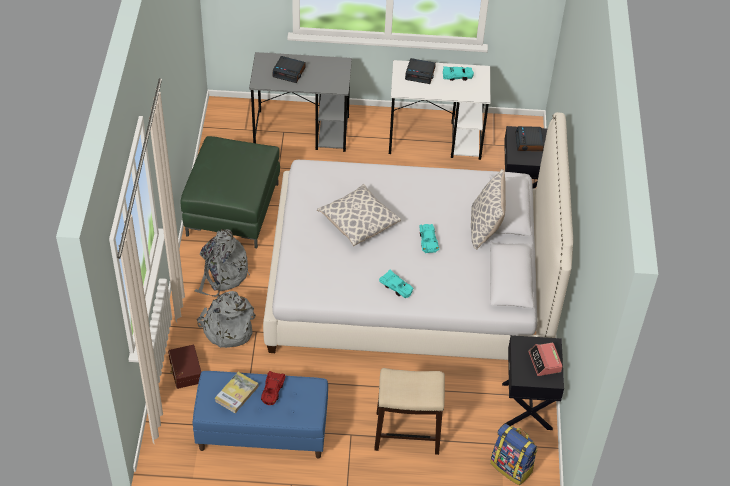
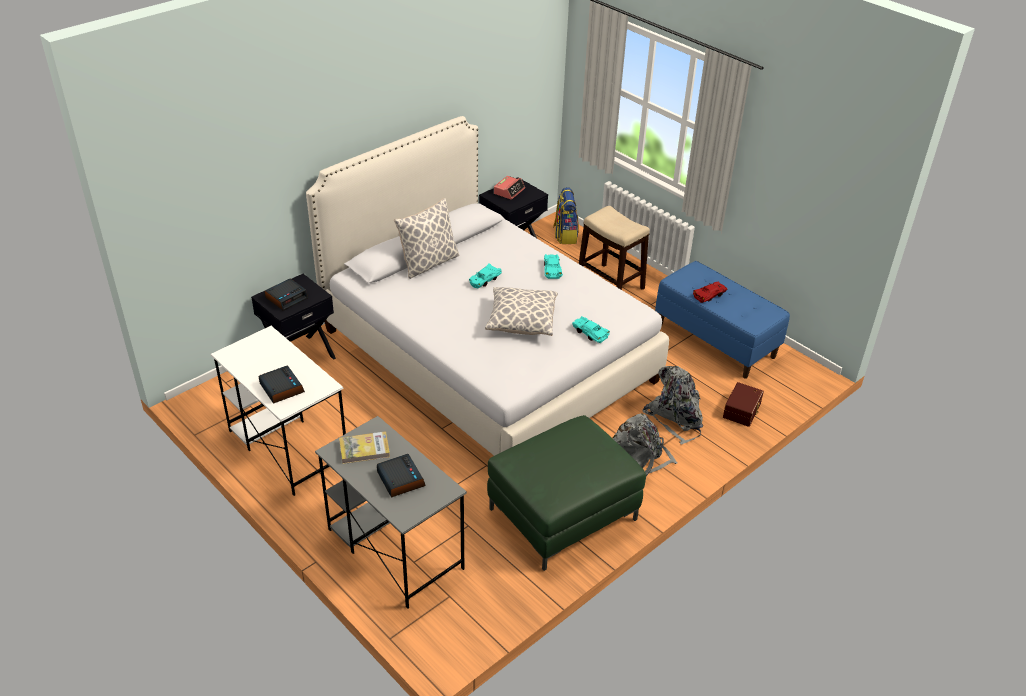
camera: 135 degrees left, 10 degrees down
book [215,372,259,413] -> book moved to [339,431,390,464]
turquoise toy car [443,66,474,81] -> turquoise toy car moved to [572,316,610,343]

